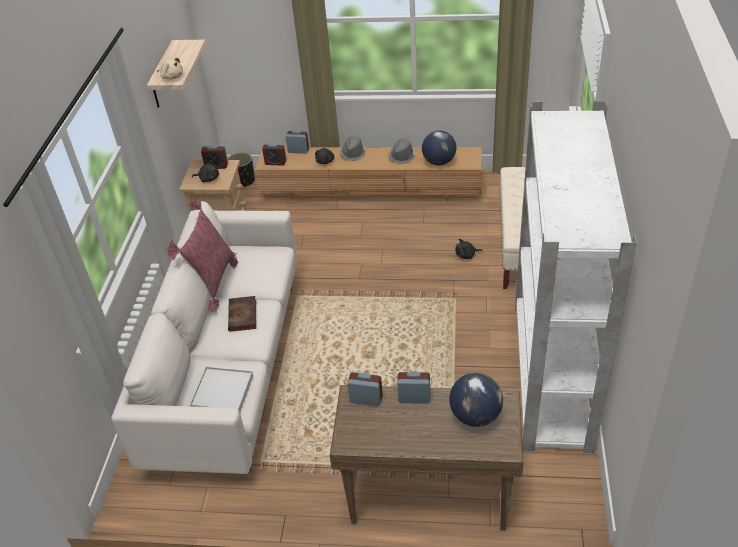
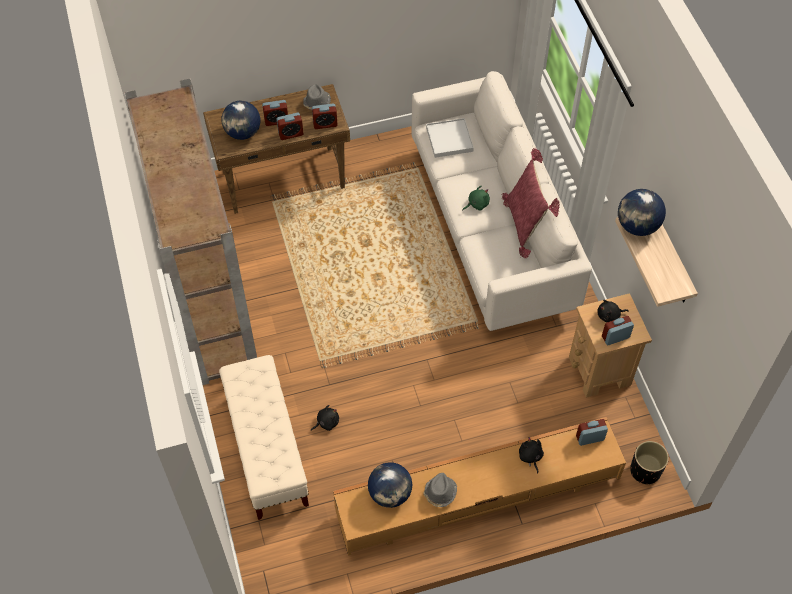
camera: 155 degrees right, 15 degrees up
beige plush toy [157,57,183,80] -> globe [618,189,666,236]
book [228,296,256,332] -> green plush toy [462,186,490,210]
alarm clock [286,130,309,154] -> alarm clock moved to [262,100,288,126]
grey hat [340,136,366,161] -> grey hat moved to [303,84,331,110]
white bookcase [515,101,637,453] -> brown bookcase [124,78,257,385]

